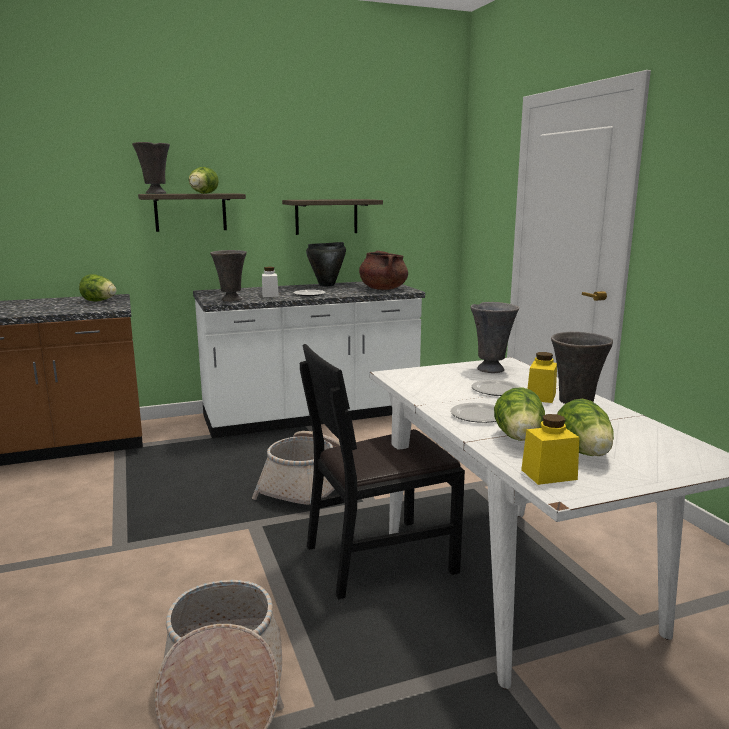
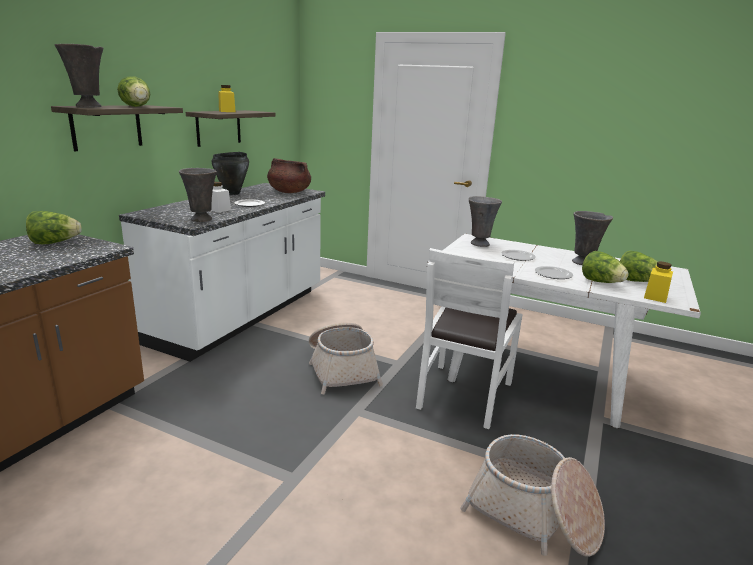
camera: 45 degrees left, 5 degrees up
black chair [300,344,465,600] -> white chair [416,248,523,429]
yellow jar [528,352,557,403] -> yellow jar moved to [218,85,236,112]

